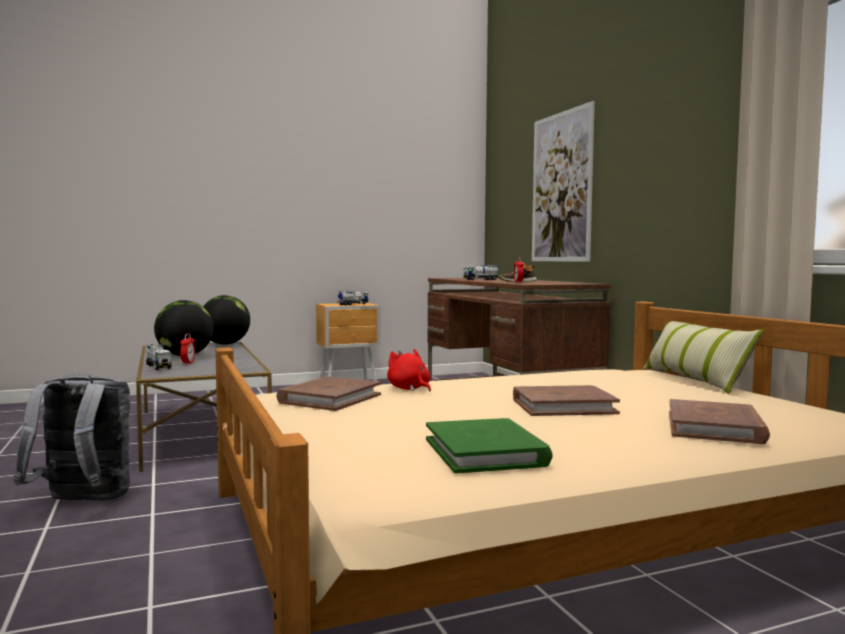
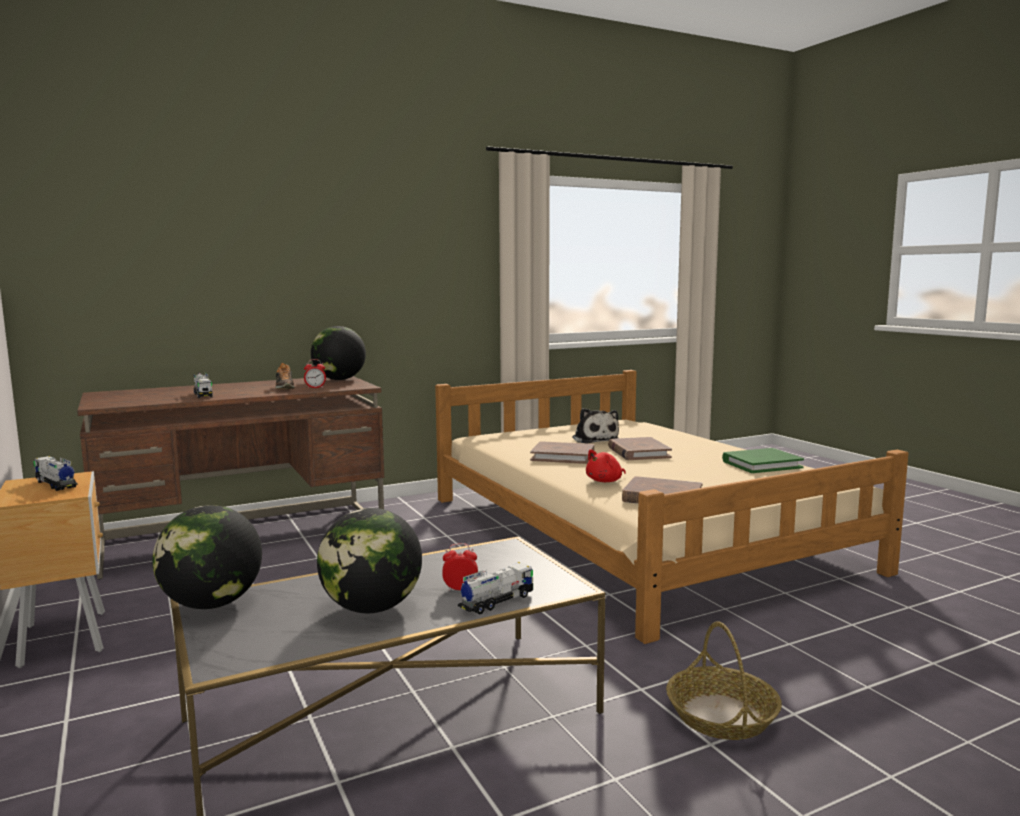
camera: 95 degrees left, 5 degrees up
grey backpack [14,374,130,501] -> basket [666,622,782,740]
picture [532,101,595,262] -> none
pillow [643,321,764,394] -> none
brown book [669,399,770,444] -> brown book moved to [530,441,594,464]
none -> globe [311,326,366,380]
none -> plush toy [572,408,619,444]

